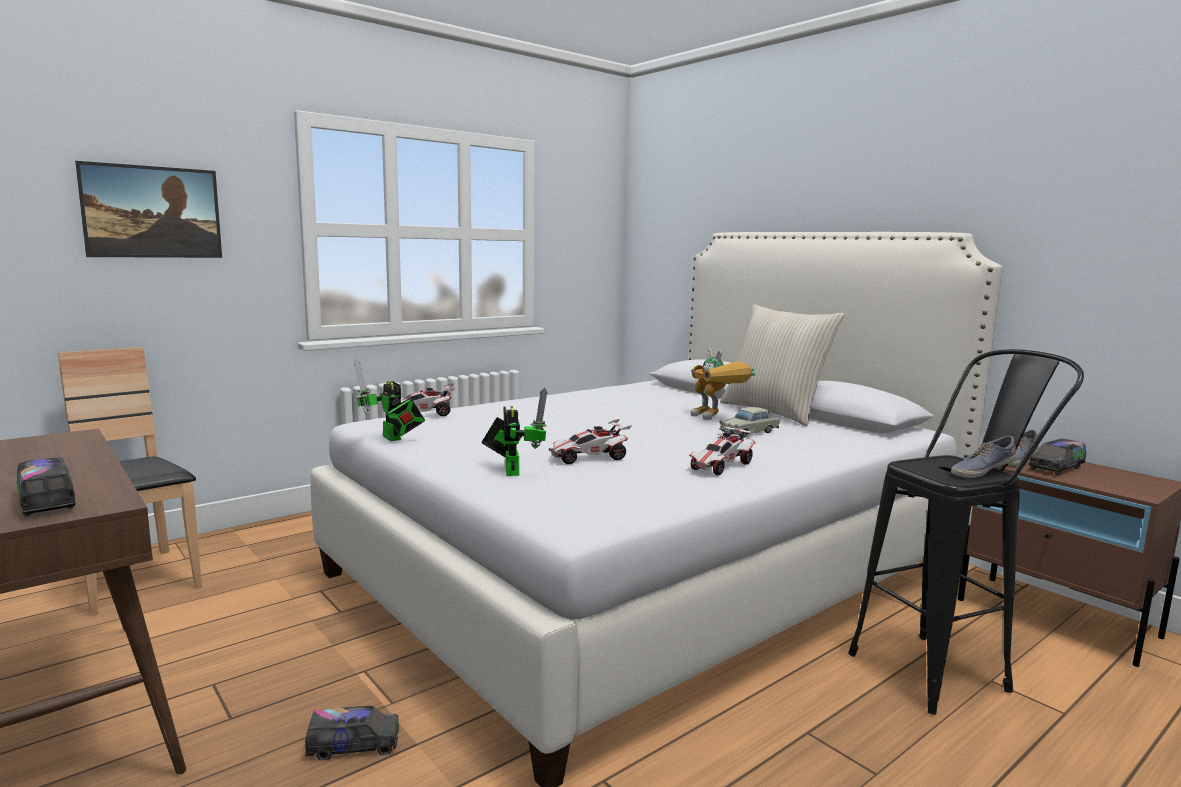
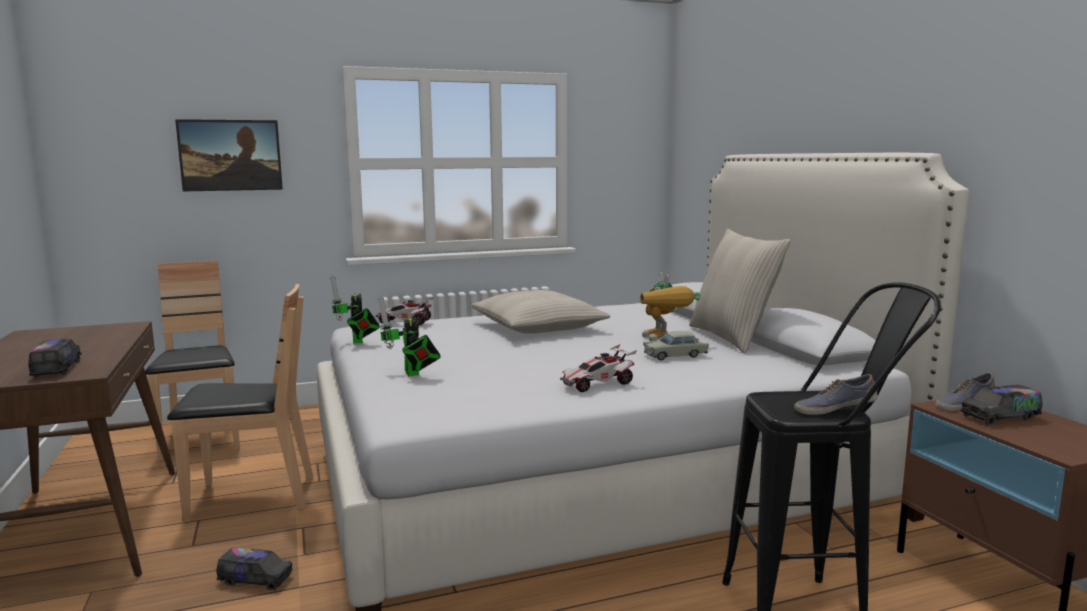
camera: 20 degrees right, 0 degrees up
toy robot [482,387,547,476] -> toy robot turned 150 degrees clockwise [378,295,440,376]
toy car [549,419,632,464] -> none
none -> brown chair [167,284,313,522]
none -> beige pillow [471,290,610,334]

